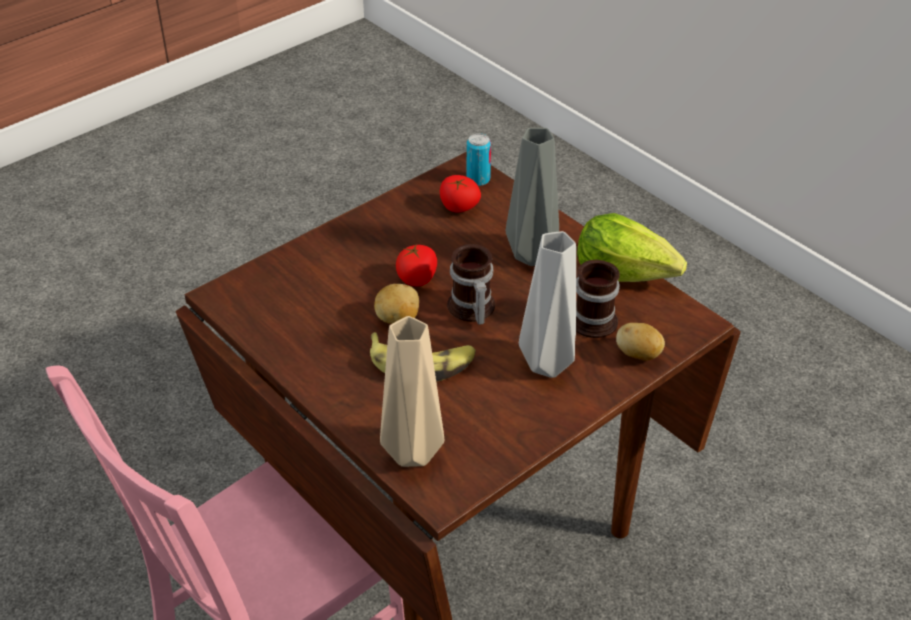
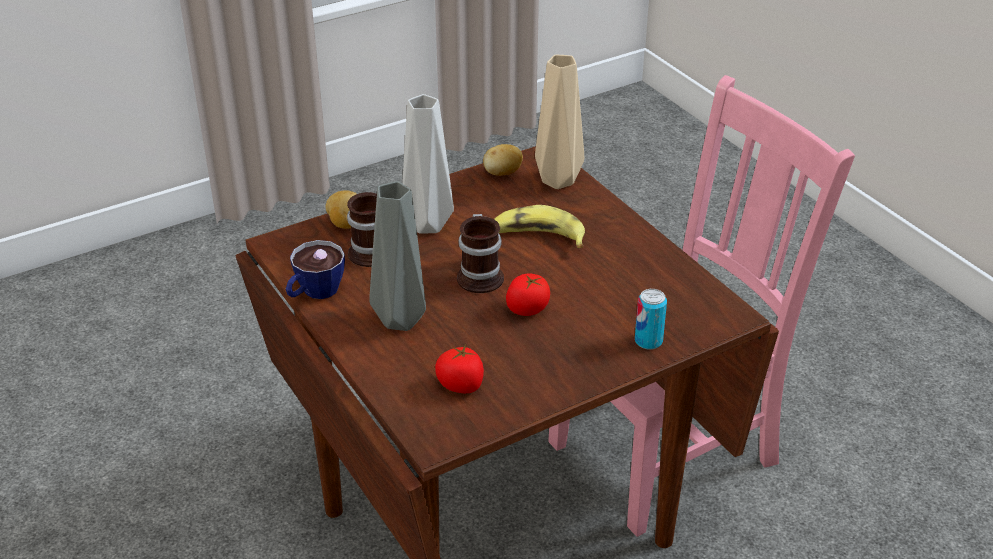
camera: 170 degrees left, 5 degrees down
potato [374,284,419,324] -> potato moved to [483,144,523,176]
can [466,133,491,186] -> can moved to [635,289,667,350]
lettuce [577,213,687,282] -> cup [286,240,345,299]

